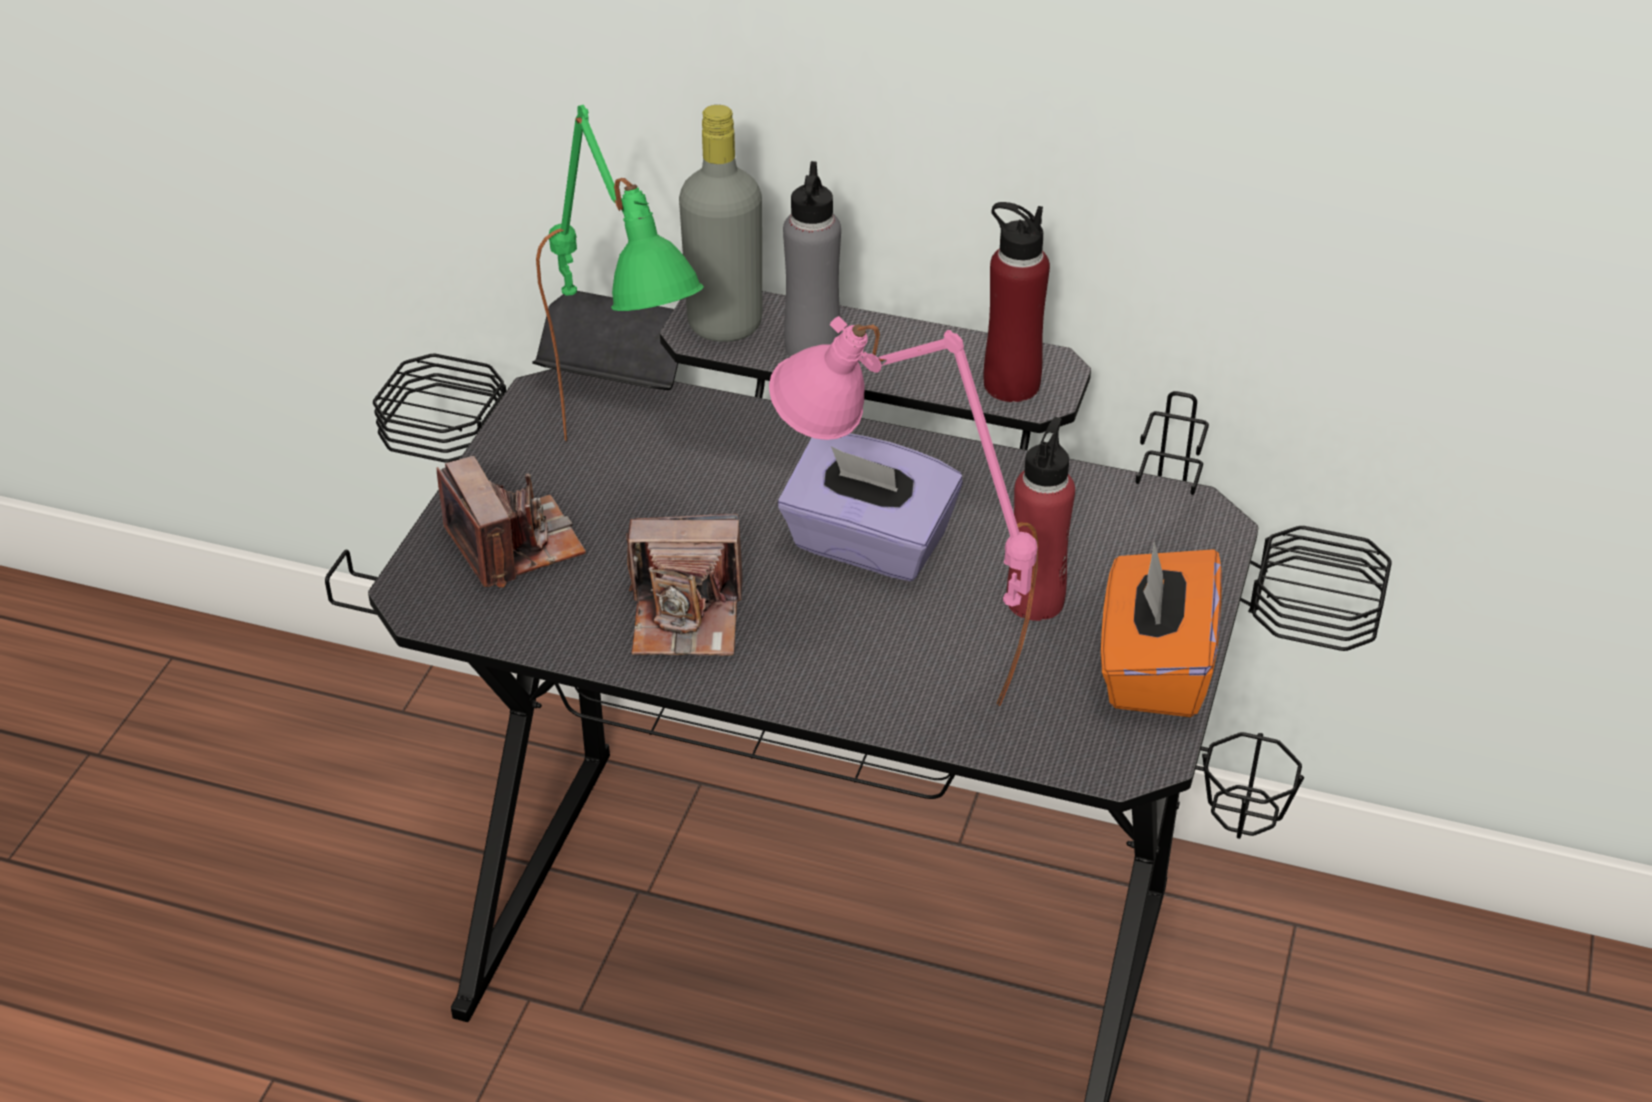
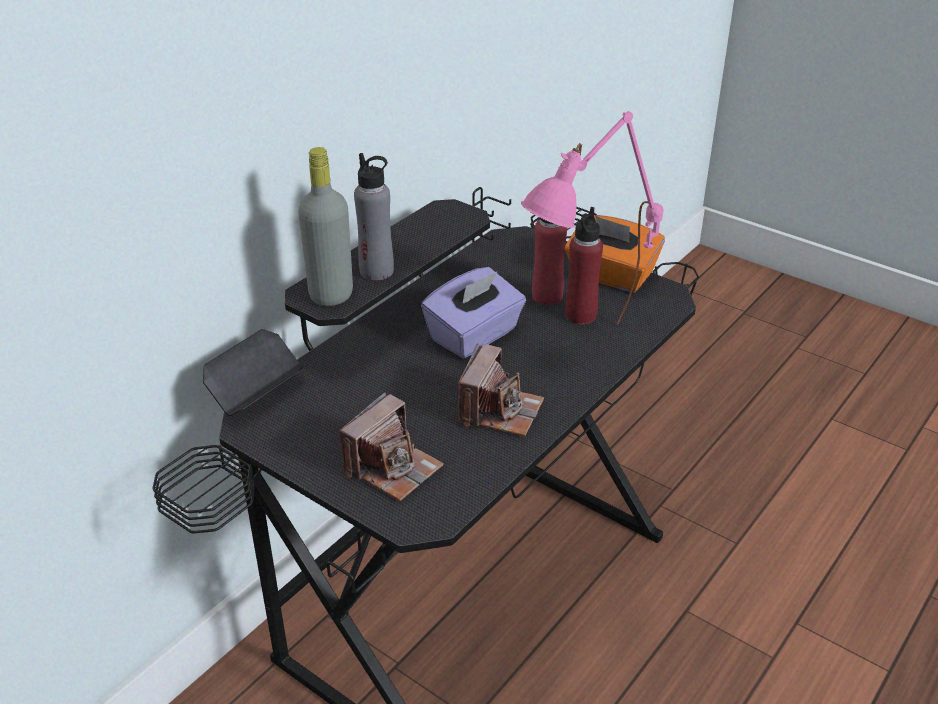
camera: 70 degrees left, 5 degrees down
camera [437,456,586,587] -> camera turned 135 degrees clockwise [339,392,444,501]
green table lamp [536,105,704,441] -> none
red bottle [984,202,1050,402] -> red bottle moved to [565,207,603,324]

